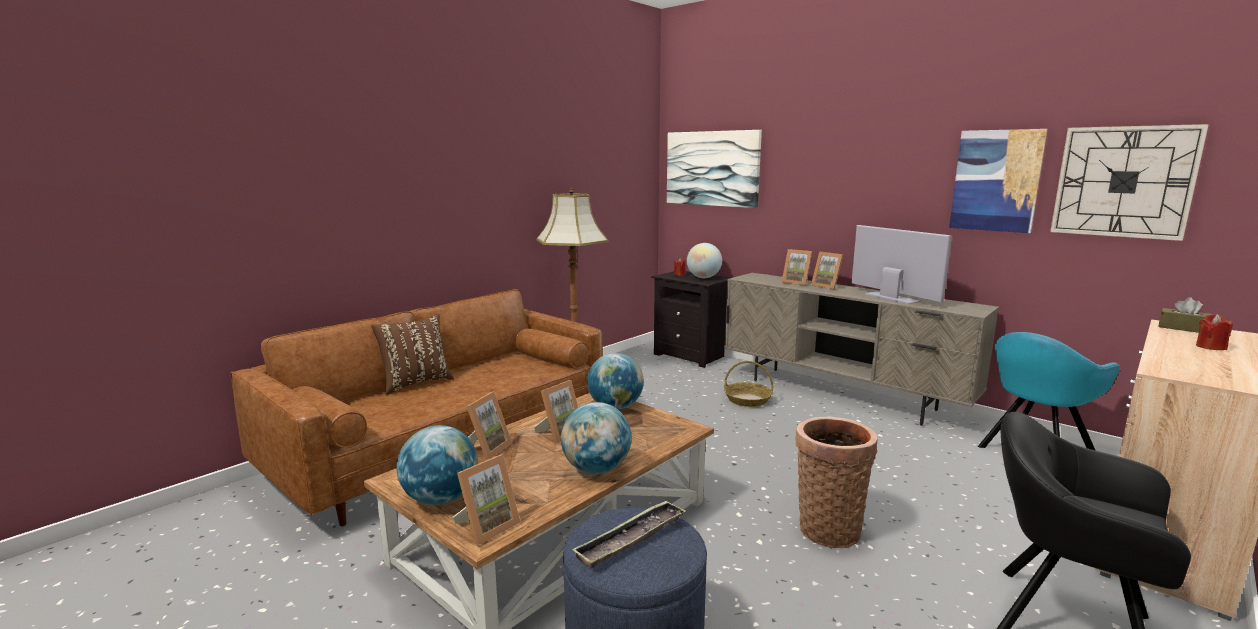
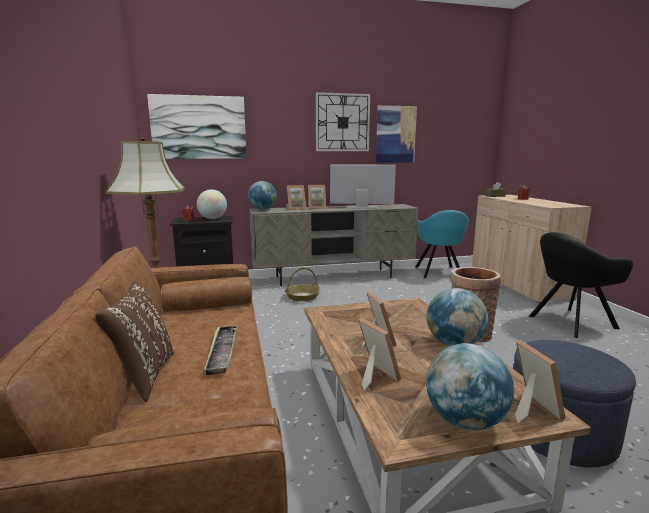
camera: 55 degrees left, 0 degrees up
tray [572,500,686,568] -> tray moved to [204,325,237,375]
globe [587,353,644,410] -> globe moved to [248,181,277,210]
wall clock [1050,124,1209,241] -> wall clock moved to [316,92,370,151]

